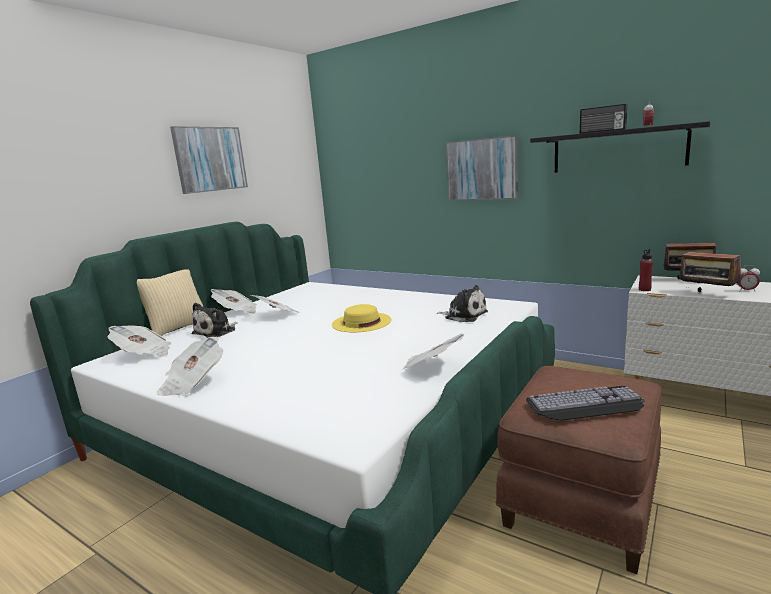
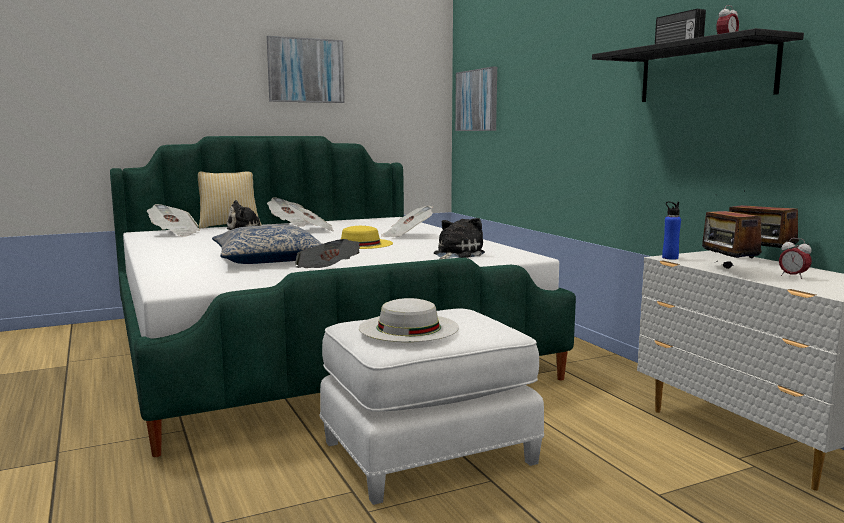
camera: 30 degrees right, 5 degrees down
newspaper [157,337,223,396] -> newspaper moved to [381,206,433,237]
plush toy [437,285,488,322] -> plush toy turned 120 degrees counterclockwise [434,218,485,259]
picture [446,135,518,201] -> picture moved to [455,67,497,131]
brown ottoman [495,366,662,574] -> white ottoman [319,308,544,505]
keyboard [526,386,645,421] -> white hat [359,298,459,342]
red bottle [639,249,653,291] -> blue bottle [662,201,681,260]
none -> pillow [212,225,322,264]

